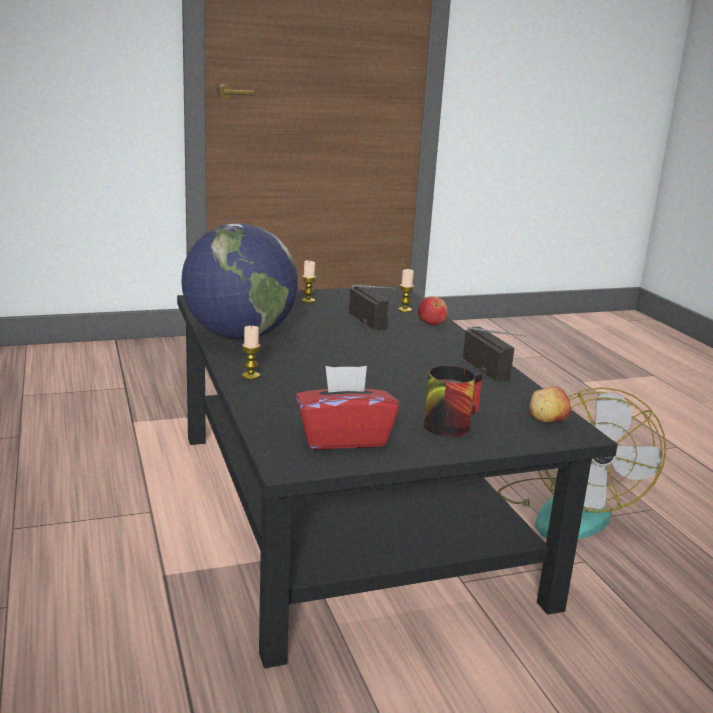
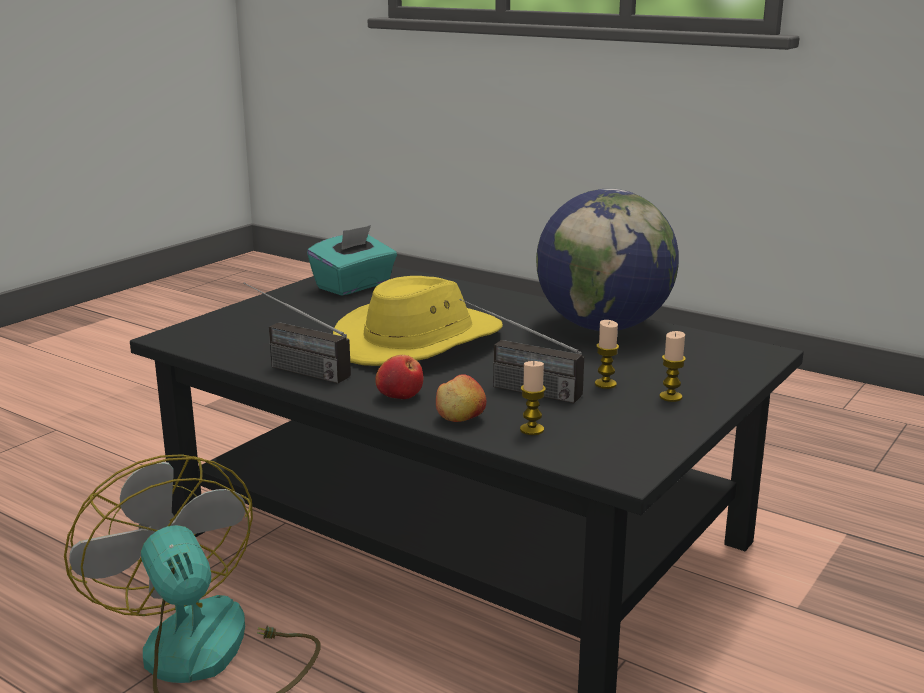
camera: 145 degrees right, 0 degrees up
candle [242,326,261,380] -> candle moved to [595,320,619,389]
red tissue box [295,366,399,449] -> turquoise tissue box [307,225,397,296]
mug [424,366,482,437] -> none
apple [529,386,571,422] -> apple moved to [375,355,423,399]
none -> yellow hat [333,276,503,366]

